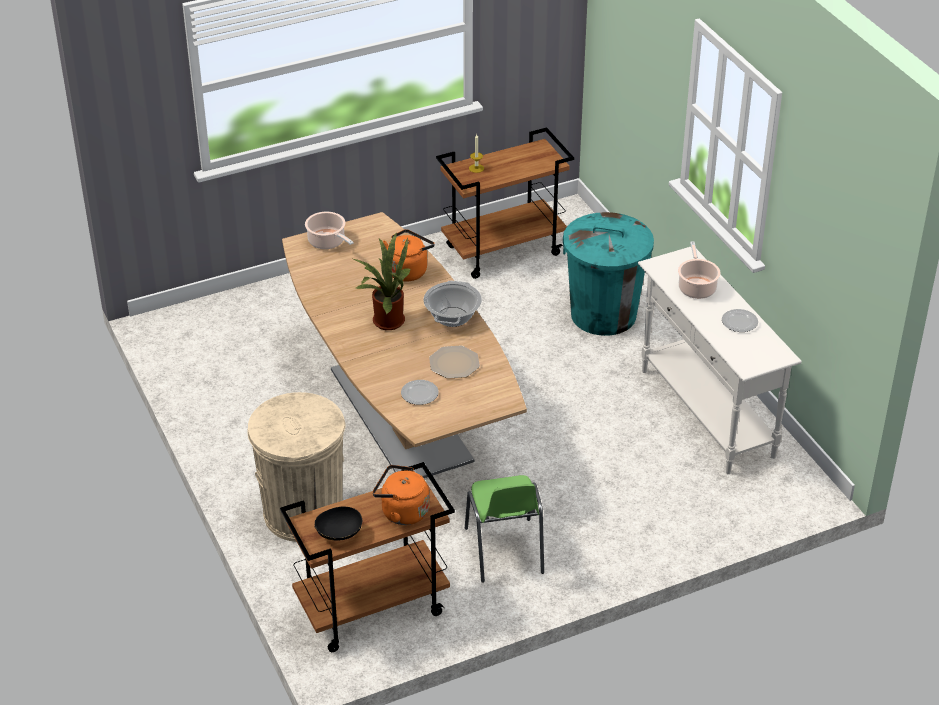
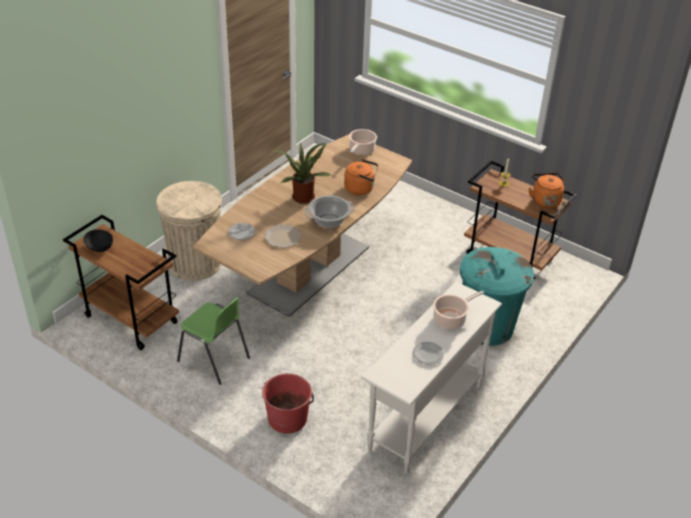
camera: 60 degrees right, 0 degrees up
orange kettle [373,465,429,525] -> orange kettle moved to [529,173,564,208]
green chair [465,475,544,583] -> green chair turned 105 degrees counterclockwise [177,297,250,385]
none -> red bucket [262,373,314,433]

